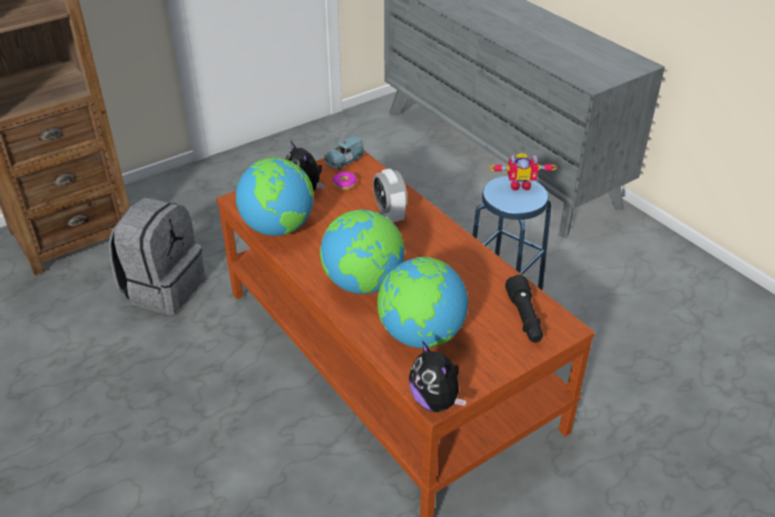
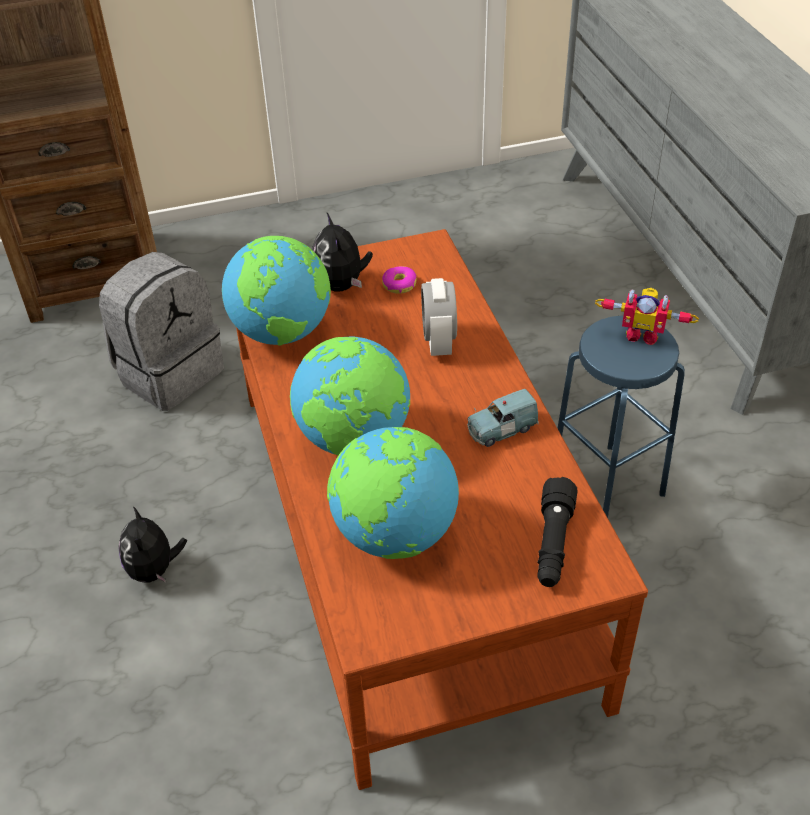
camera: 20 degrees right, 5 degrees up
blue toy car [324,135,365,170] -> blue toy car moved to [467,389,539,447]
plush toy [409,341,466,412] -> plush toy moved to [118,506,187,583]

